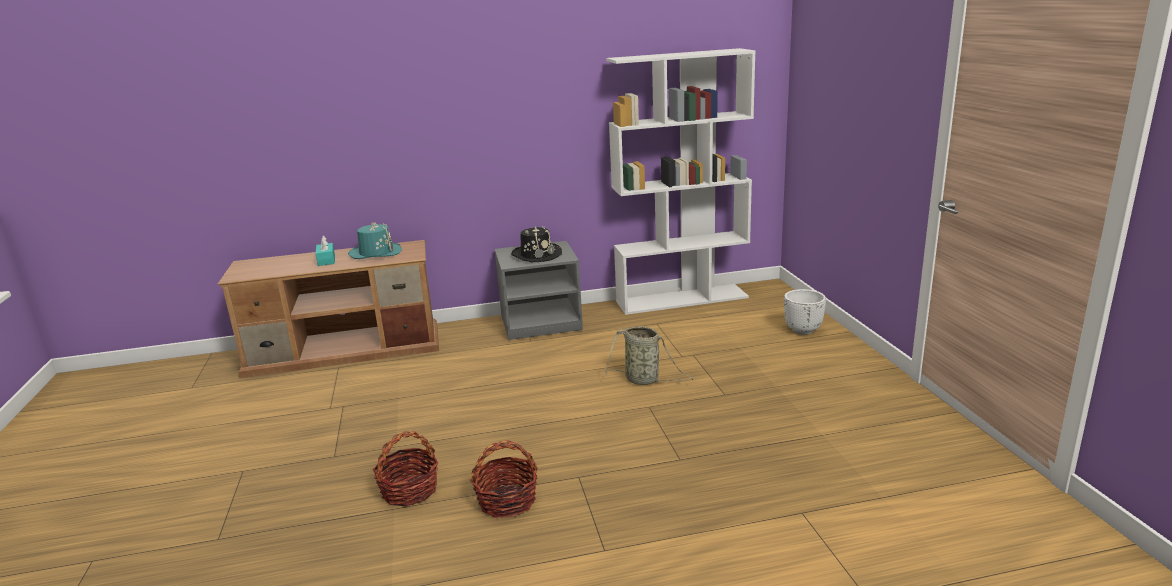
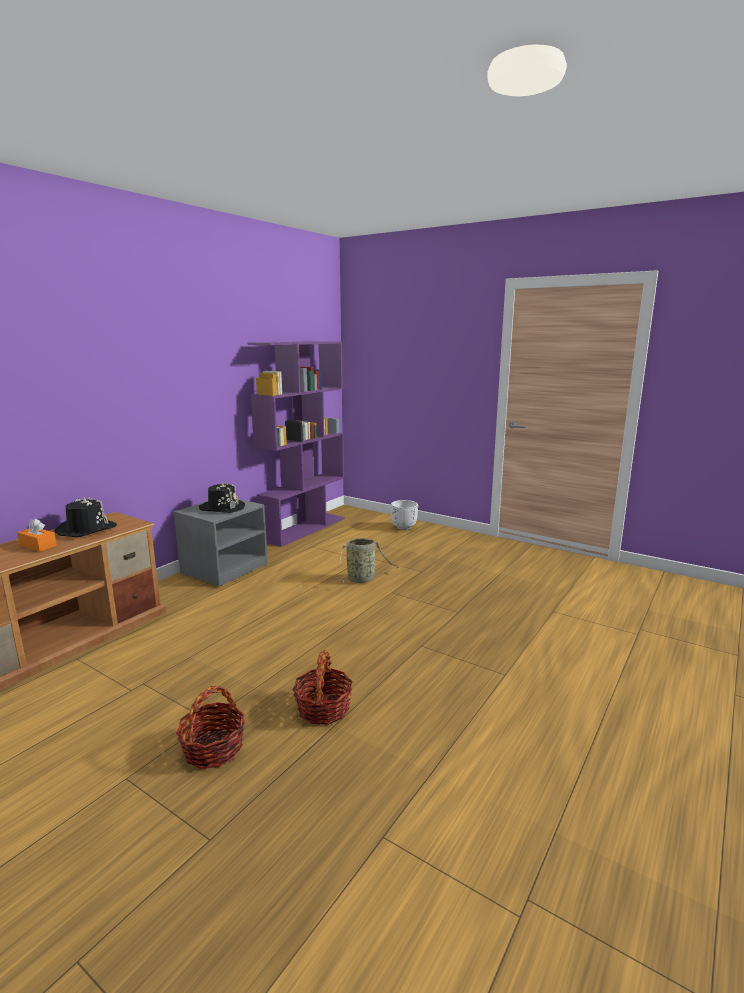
camera: 45 degrees left, 5 degrees down
turquoise tissue box [315,236,335,266] -> orange tissue box [17,518,57,552]
turquoise hat [348,222,402,259] -> black hat [54,497,117,537]
basket [470,440,538,518] -> basket moved to [176,686,245,769]
white bookcase [606,48,756,315] -> purple bookcase [248,341,345,547]

